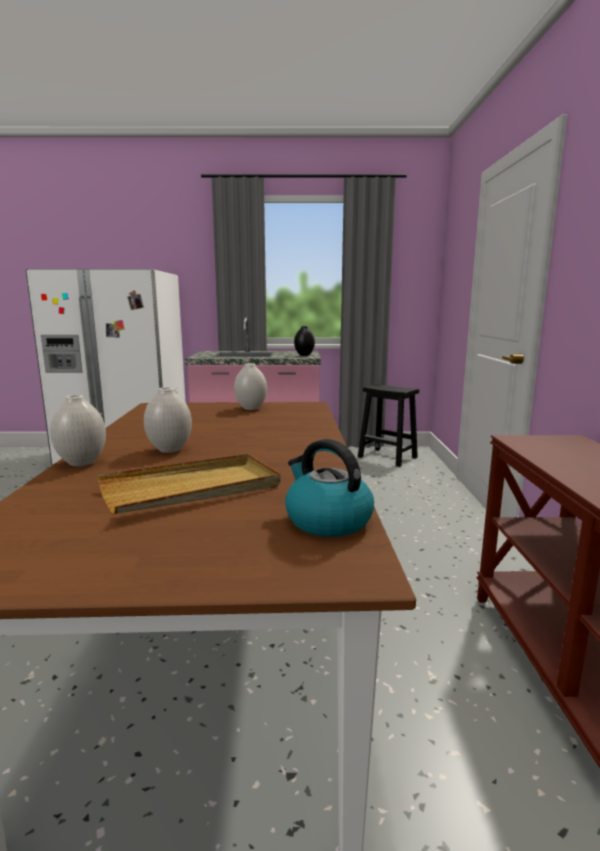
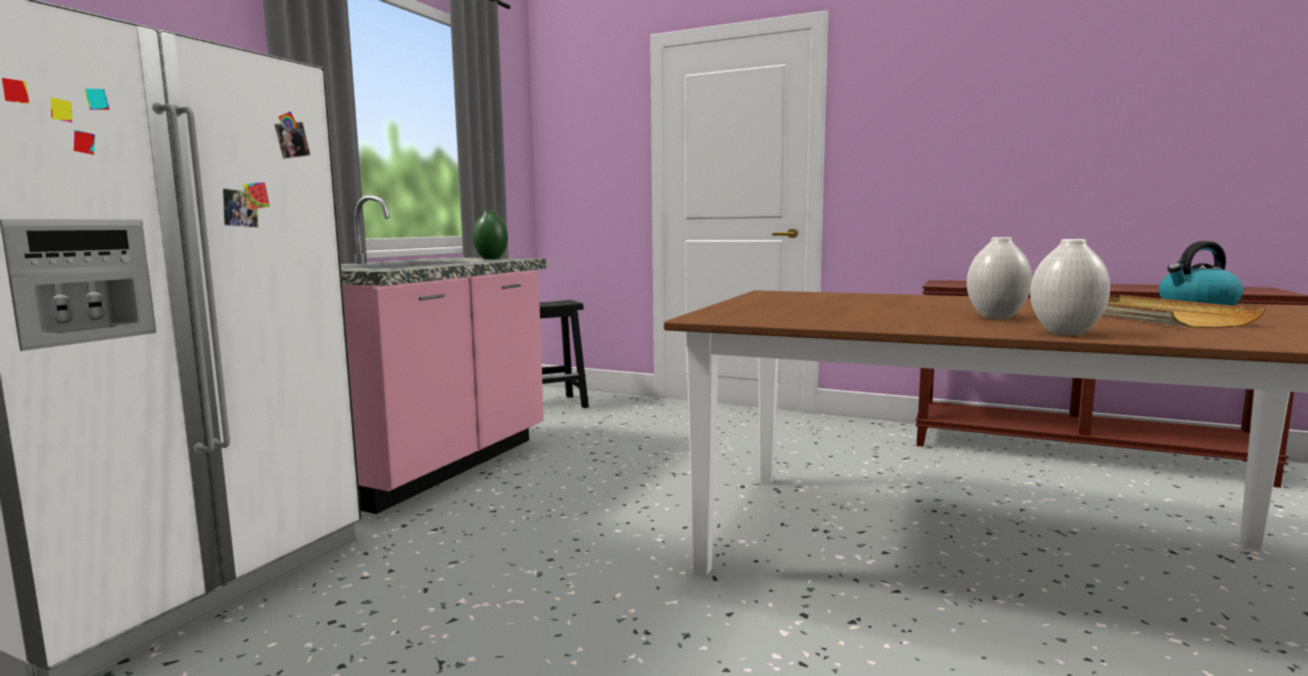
camera: 65 degrees left, 5 degrees down
white vase [234,363,267,410] -> none
black vase [294,326,315,356] -> green vase [472,210,508,259]

